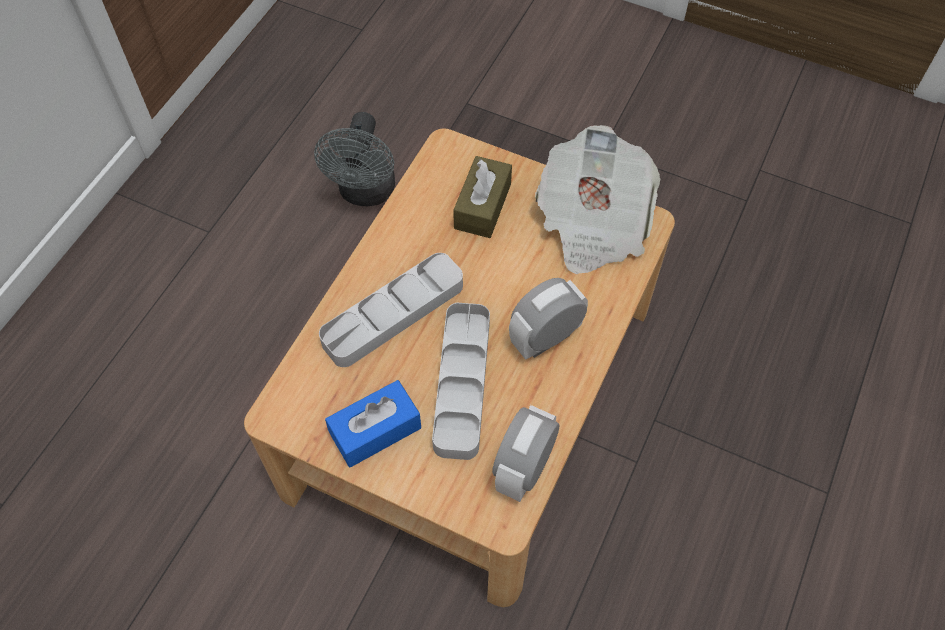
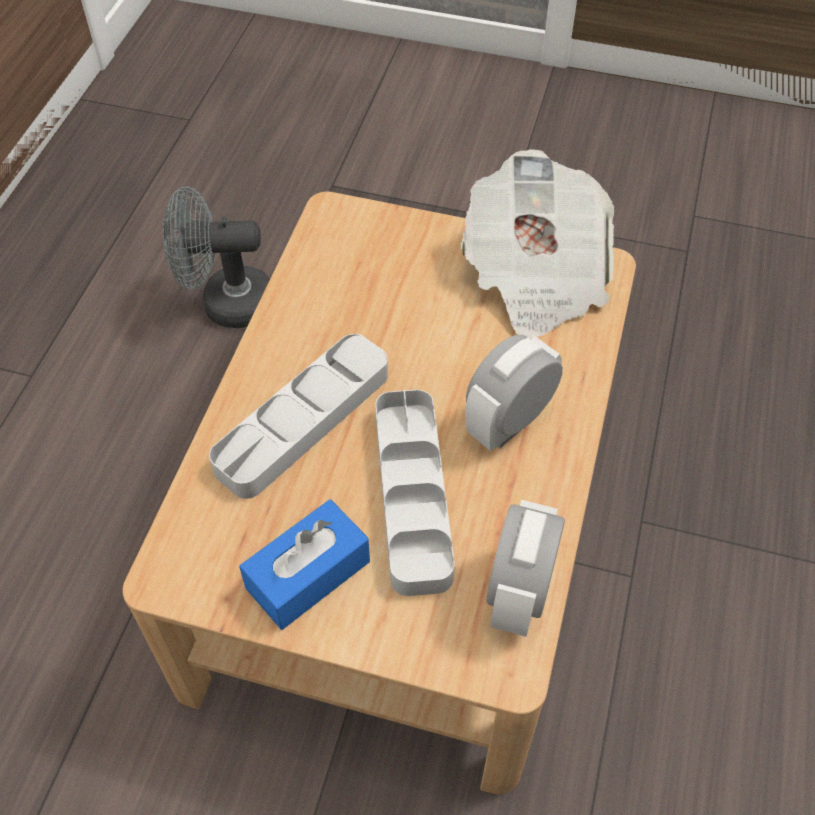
camera: 10 degrees left, 5 degrees down
grey fan [314,112,395,206] -> grey fan turned 90 degrees clockwise [163,186,270,328]
brown tissue box [453,156,512,238] -> none

